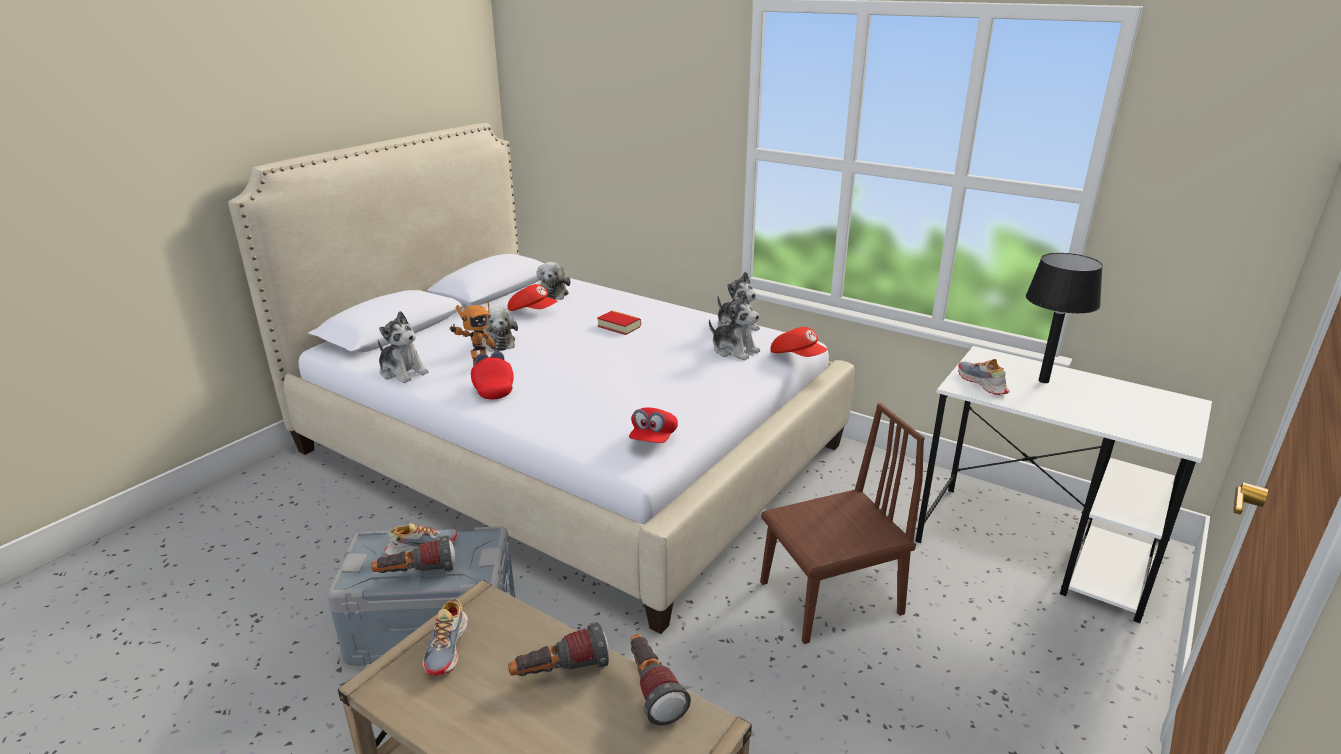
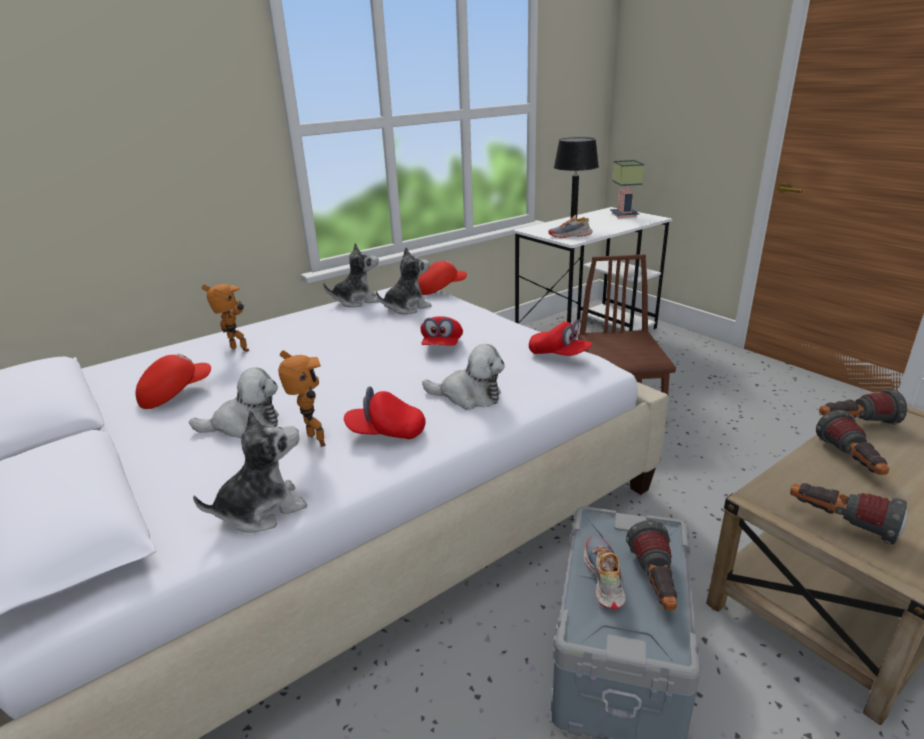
camera: 70 degrees left, 0 degrees up
shoe [423,598,468,676] -> flashlight [790,483,908,544]
plush toy [536,262,570,300] -> plush toy moved to [422,344,505,410]
book [597,311,641,335] -> none
none -> toy robot [202,284,249,352]
none -> red cap [421,316,463,346]
none -> table lamp [610,160,644,218]

